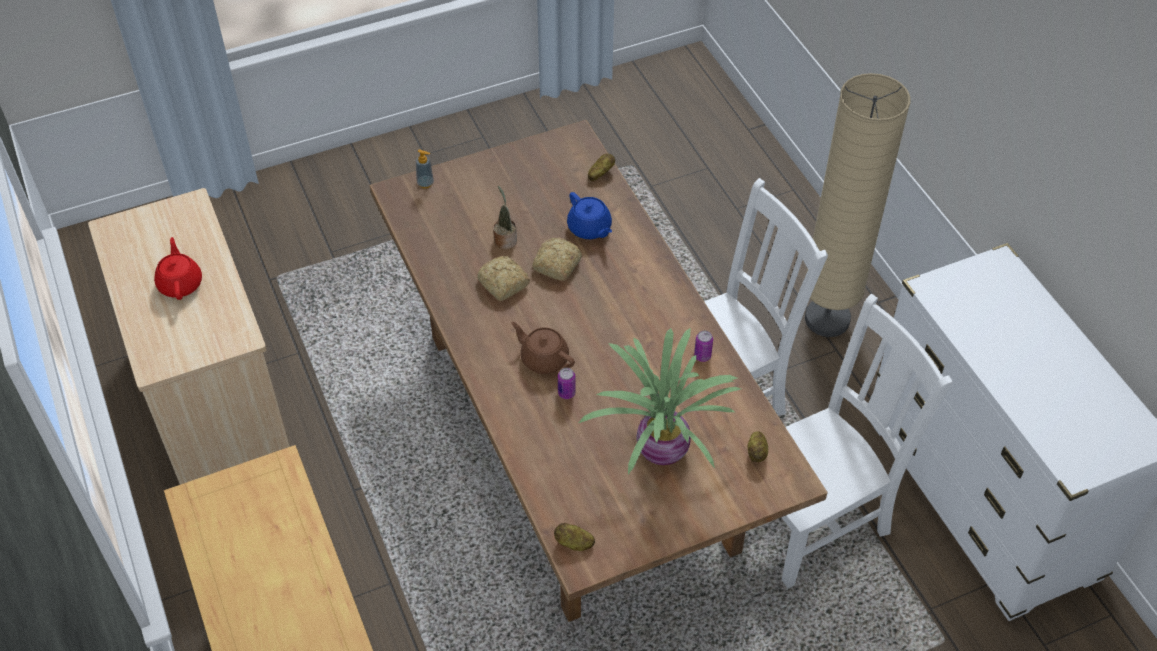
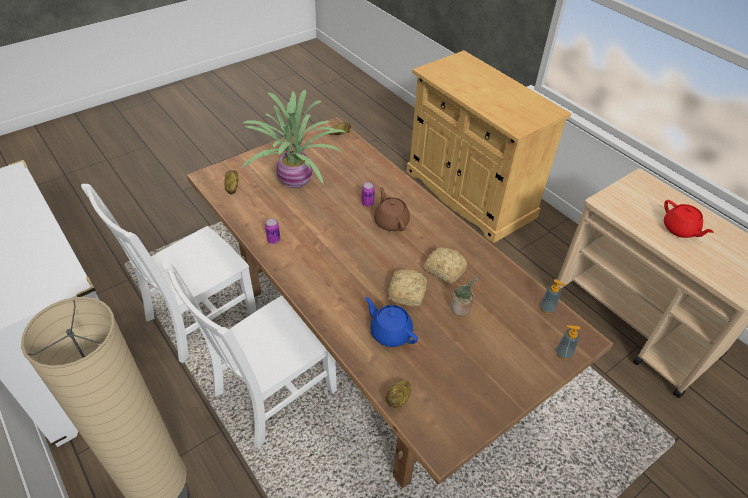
camera: 165 degrees right, 5 degrees down
brown teapot [511,322,575,374] -> brown teapot turned 135 degrees counterclockwise [374,187,410,231]
none -> soap dispenser [540,279,566,314]

